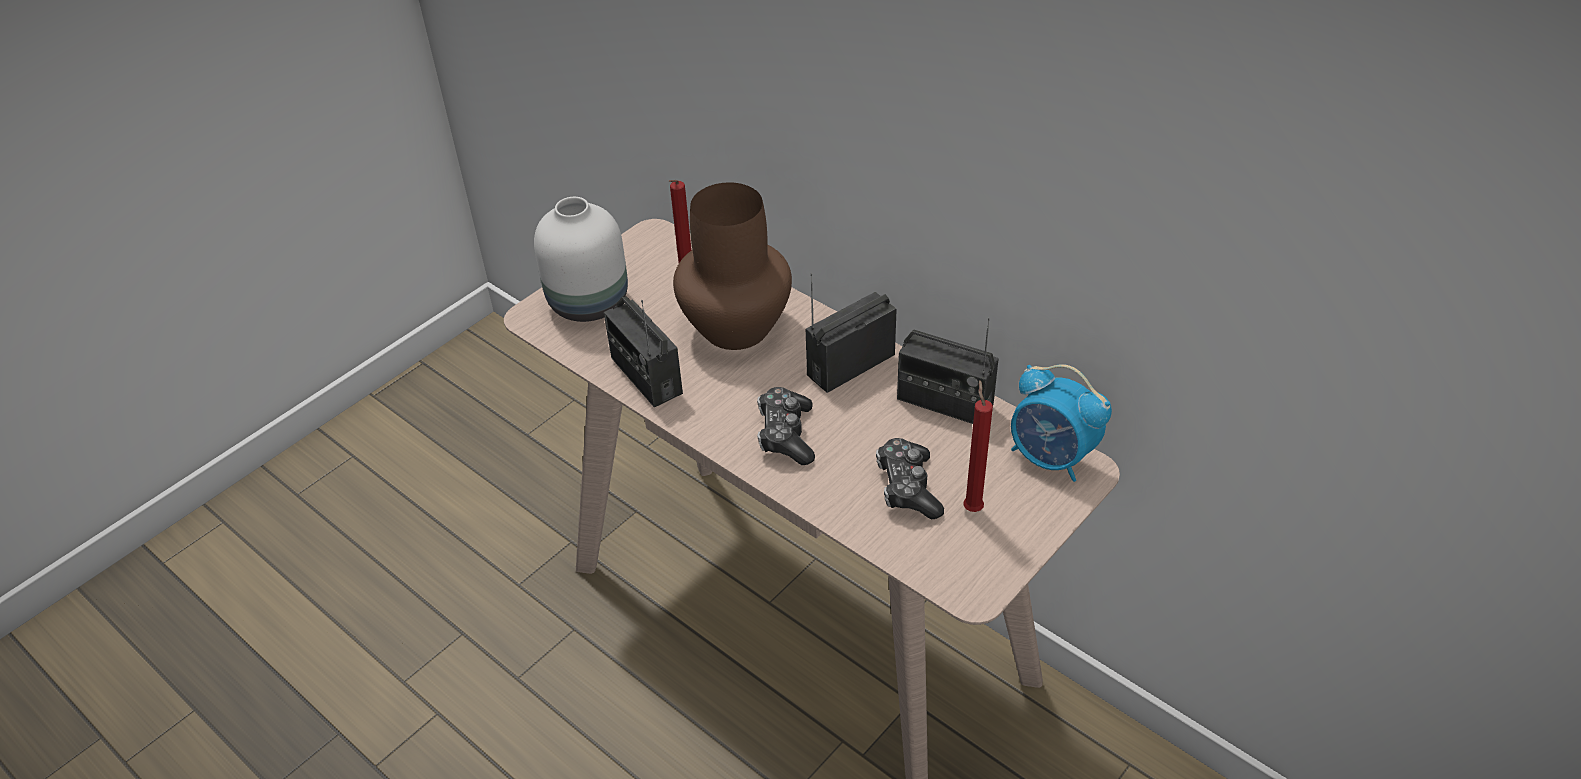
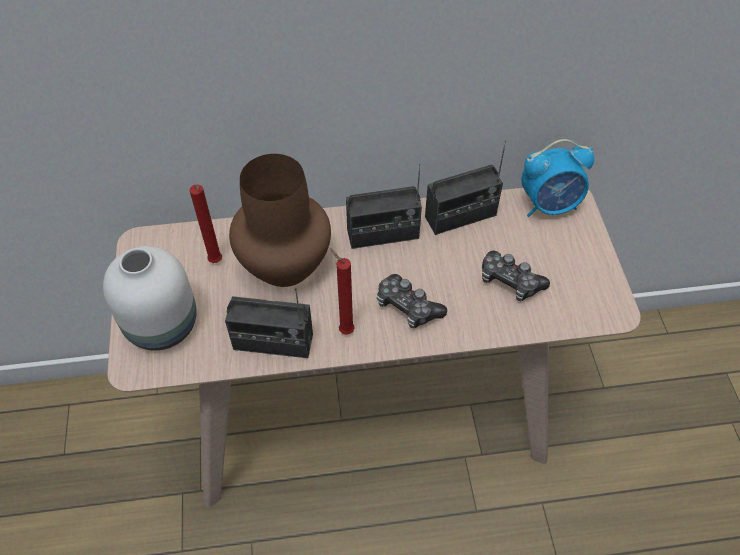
camera: 50 degrees left, 10 degrees up
radio [806,273,897,393] -> radio turned 105 degrees counterclockwise [346,163,422,249]
red candle [963,380,993,512] -> red candle moved to [330,249,355,335]

